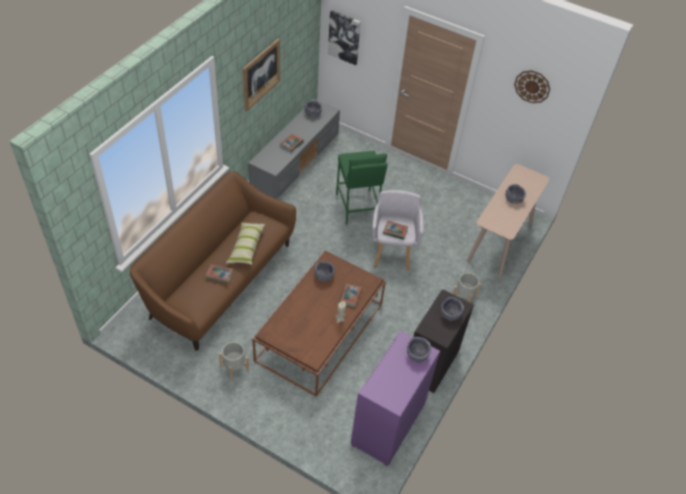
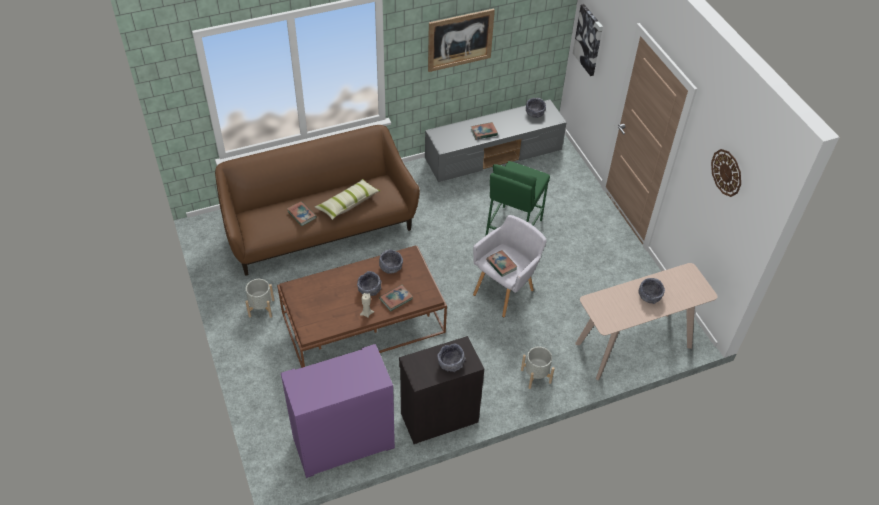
camera: 40 degrees right, 0 degrees up
grey bowl [407,337,431,363] -> grey bowl moved to [357,271,382,296]

